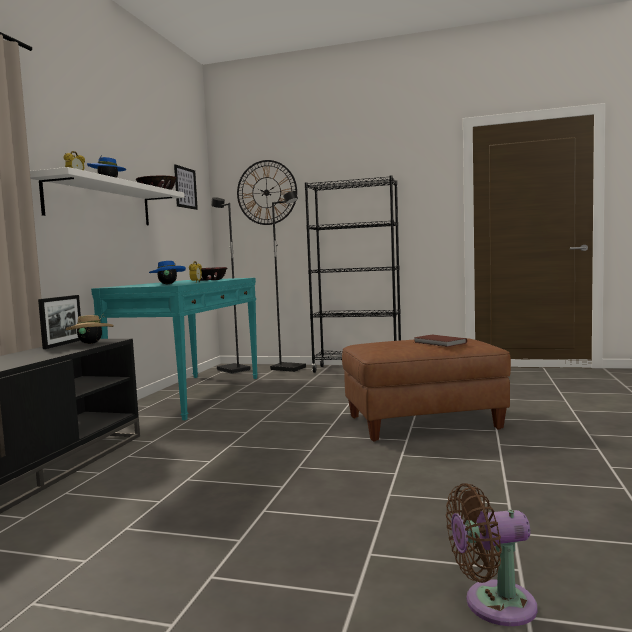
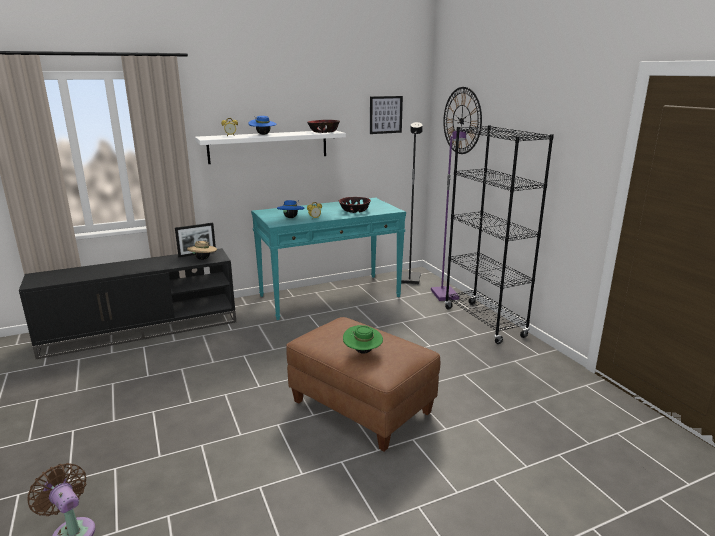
camera: 50 degrees right, 15 degrees up
black floor lamp [270,191,306,372] -> purple floor lamp [431,131,466,301]
brown book [413,334,467,347] -> green hat [343,325,383,354]

